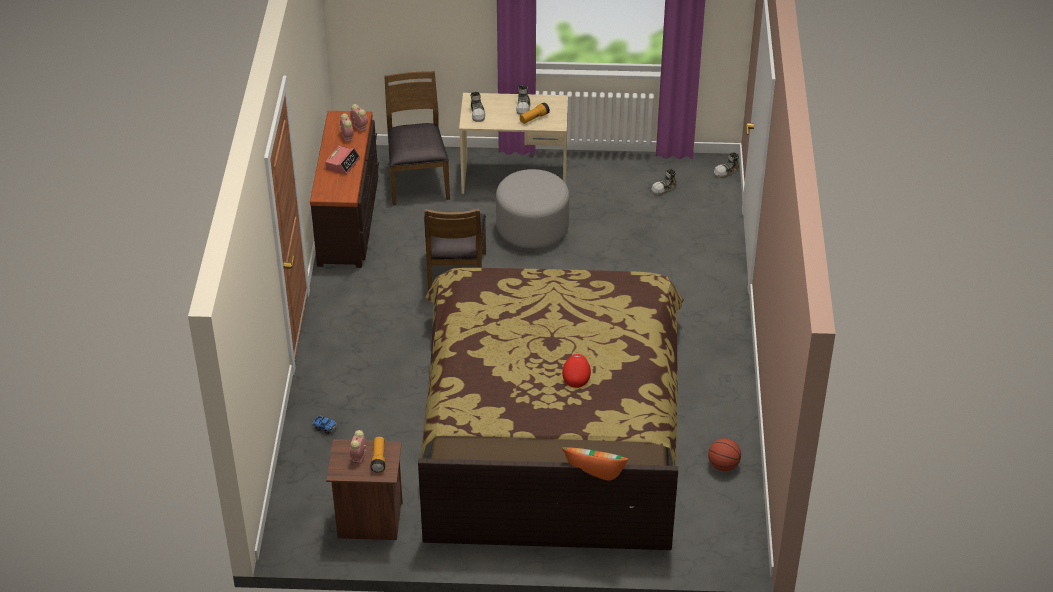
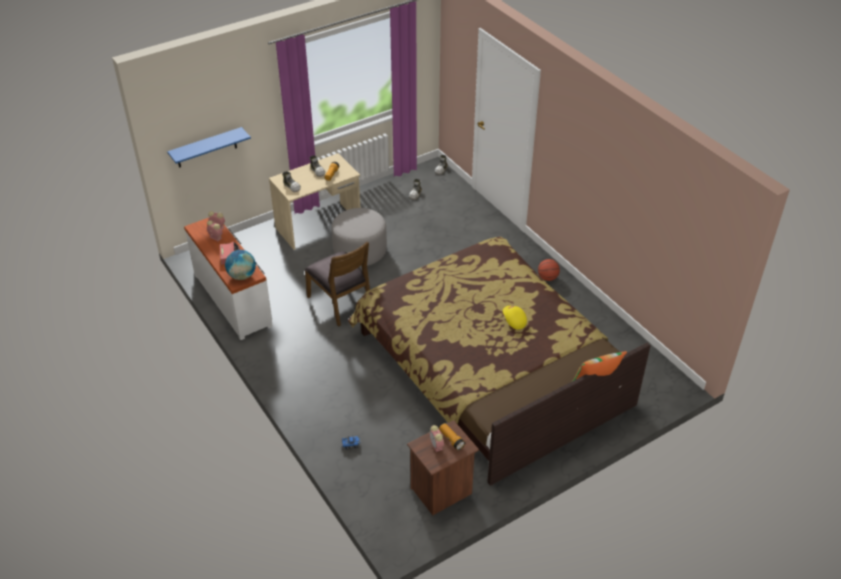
camera: 35 degrees left, 0 degrees up
brown dresser [310,111,379,268] -> white dresser [184,218,273,340]
brown chair [384,71,450,205] -> none
red cap [562,354,591,388] -> yellow cap [503,306,527,330]
basketball [708,438,741,471] -> basketball moved to [538,259,560,281]
none -> blue shelf [167,127,251,168]
none -> globe [225,250,256,280]

